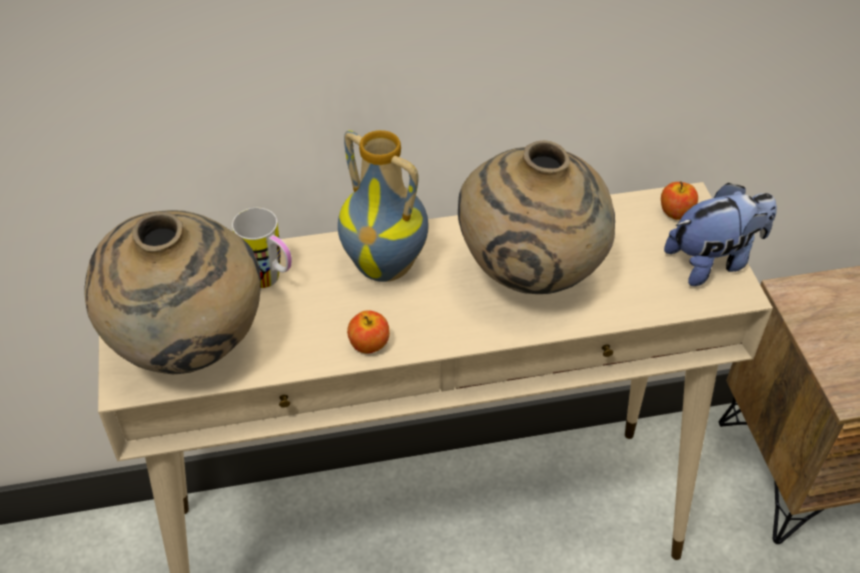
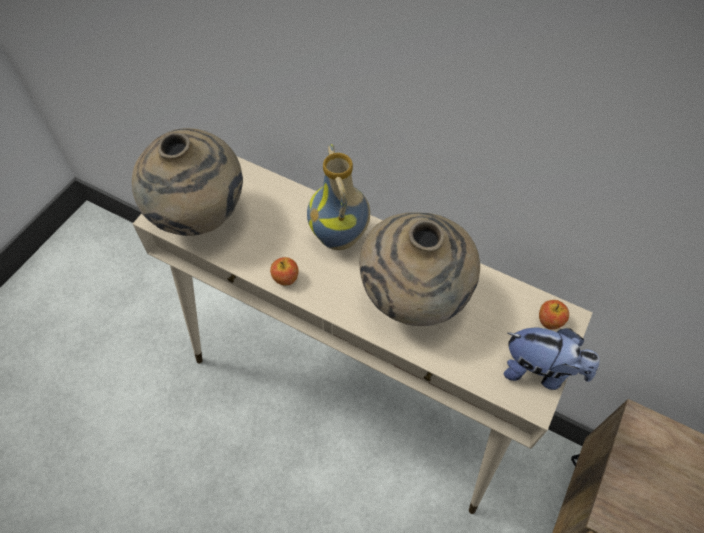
camera: 40 degrees right, 10 degrees up
mug [232,208,292,288] -> none

